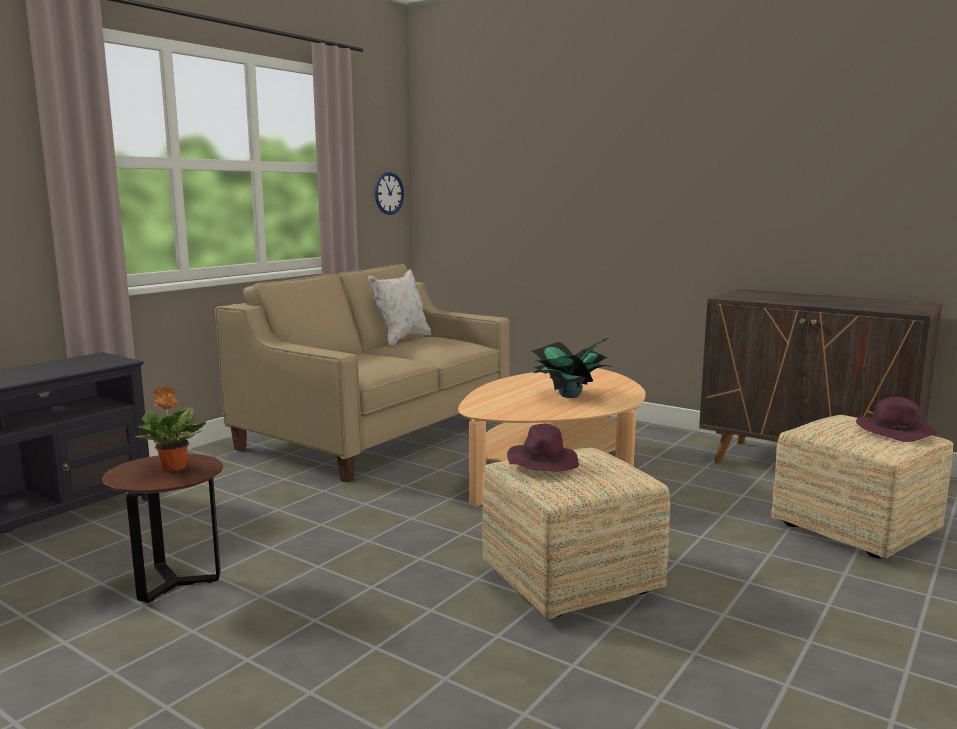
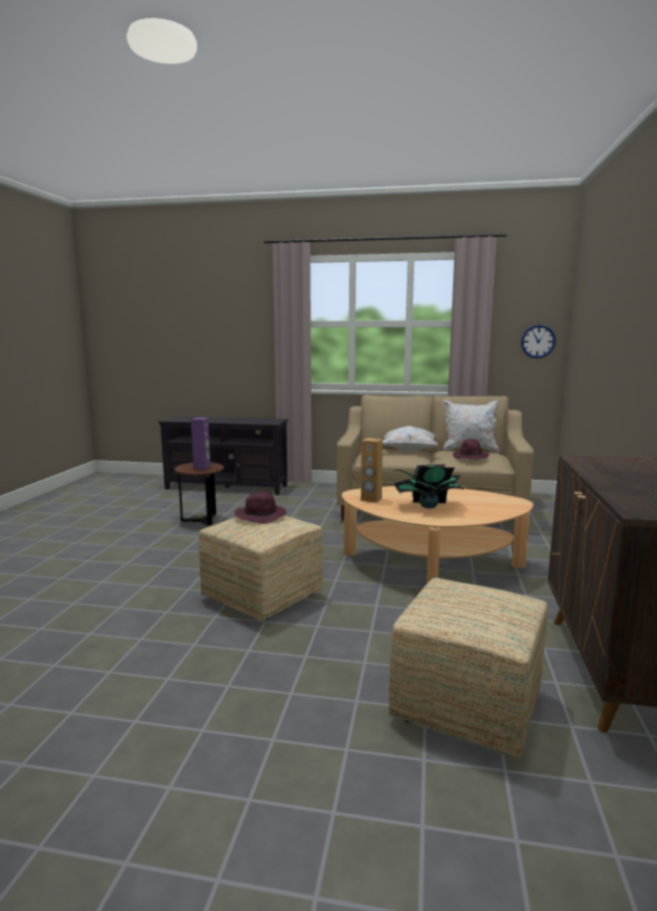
camera: 65 degrees right, 0 degrees up
potted plant [135,387,207,472] -> purple speaker [191,417,211,470]
purple hat [856,397,937,442] -> purple hat moved to [453,439,489,459]
none -> brown speaker [361,438,383,503]
none -> white pillow [383,426,438,451]

